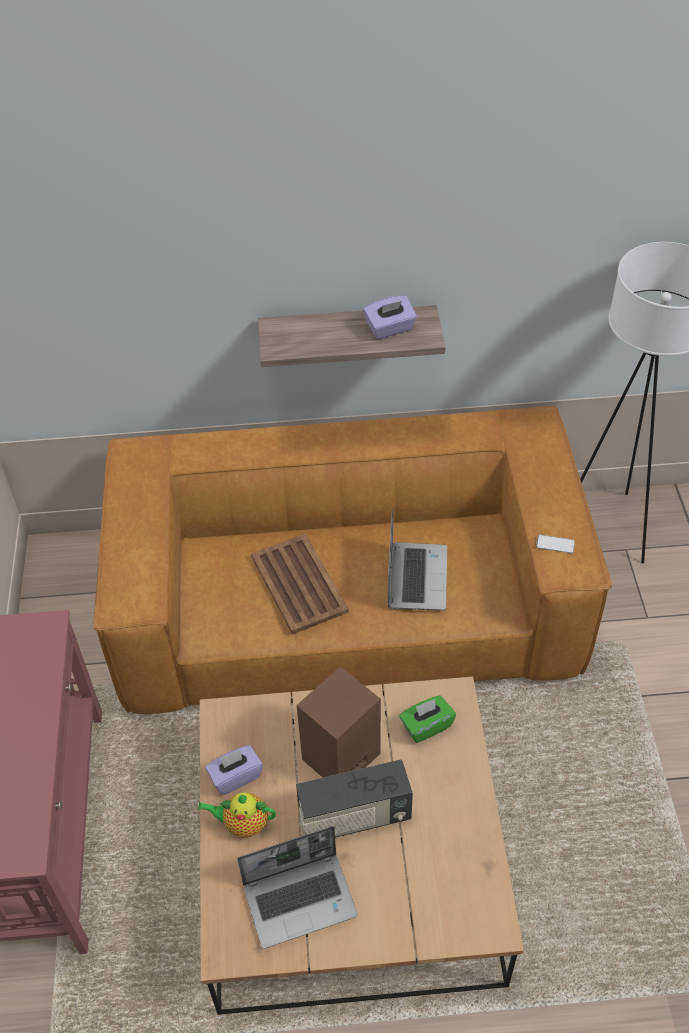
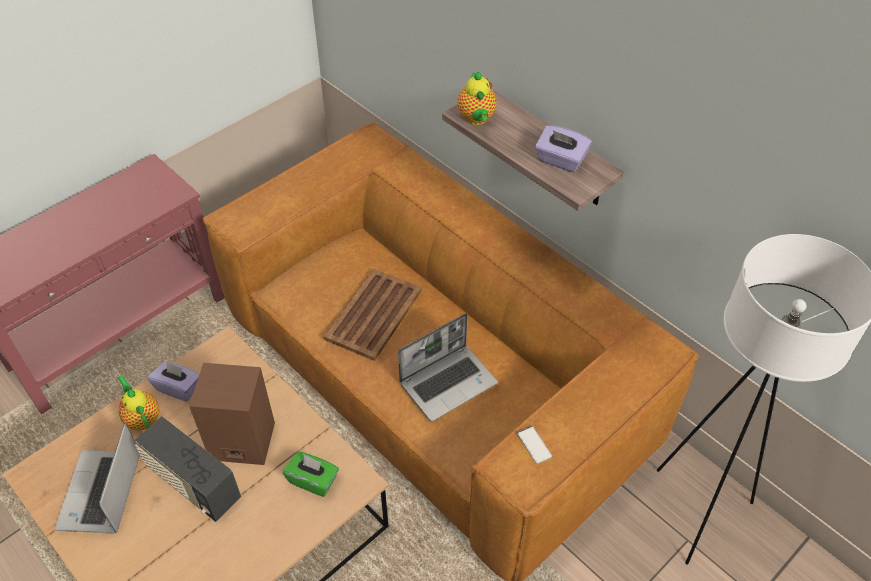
camera: 50 degrees right, 0 degrees up
laptop [237,826,357,949] -> laptop turned 60 degrees clockwise [55,423,140,534]
none -> teapot [457,72,497,125]

